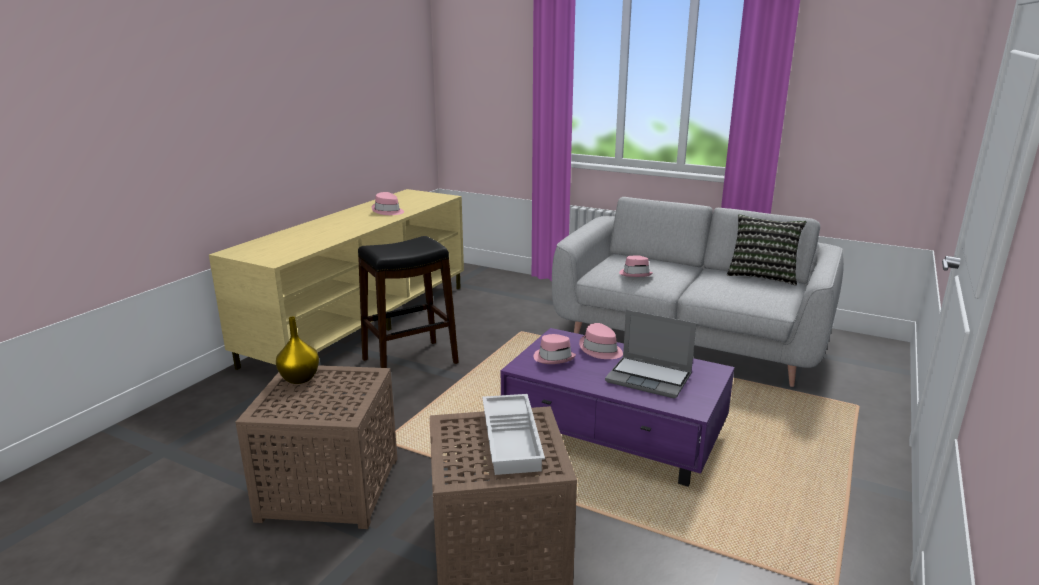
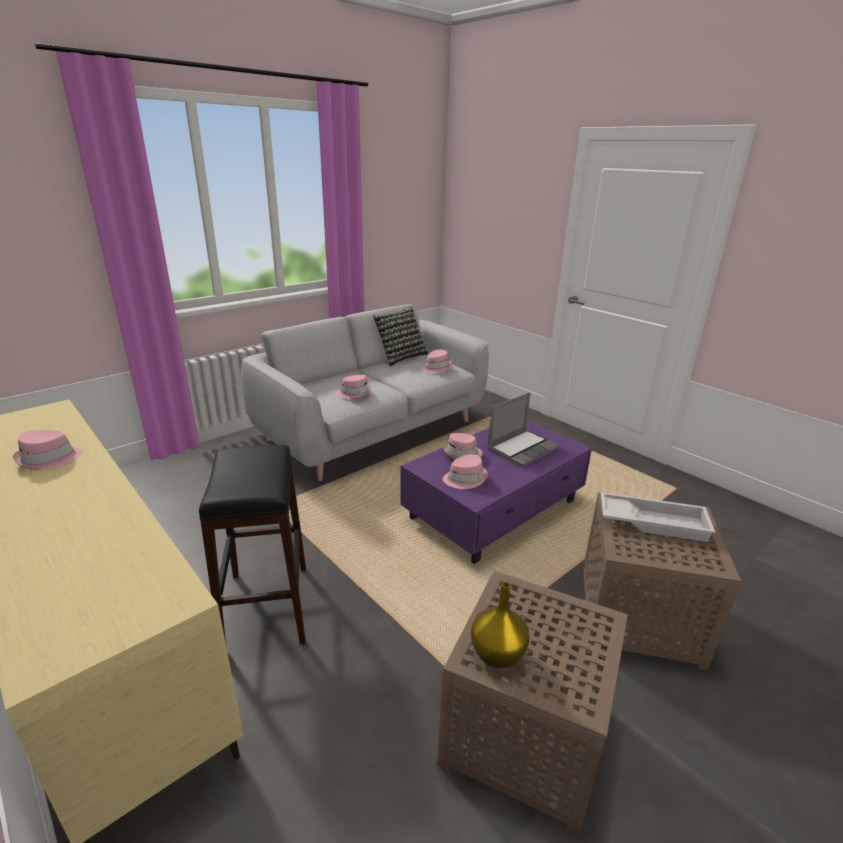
camera: 70 degrees left, 5 degrees up
none -> pink hat [422,349,452,373]

